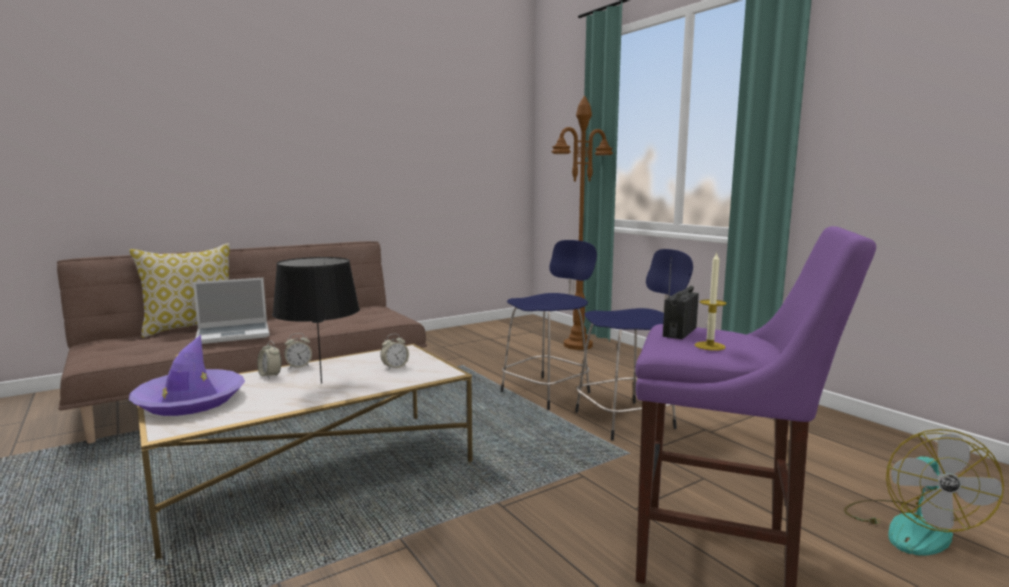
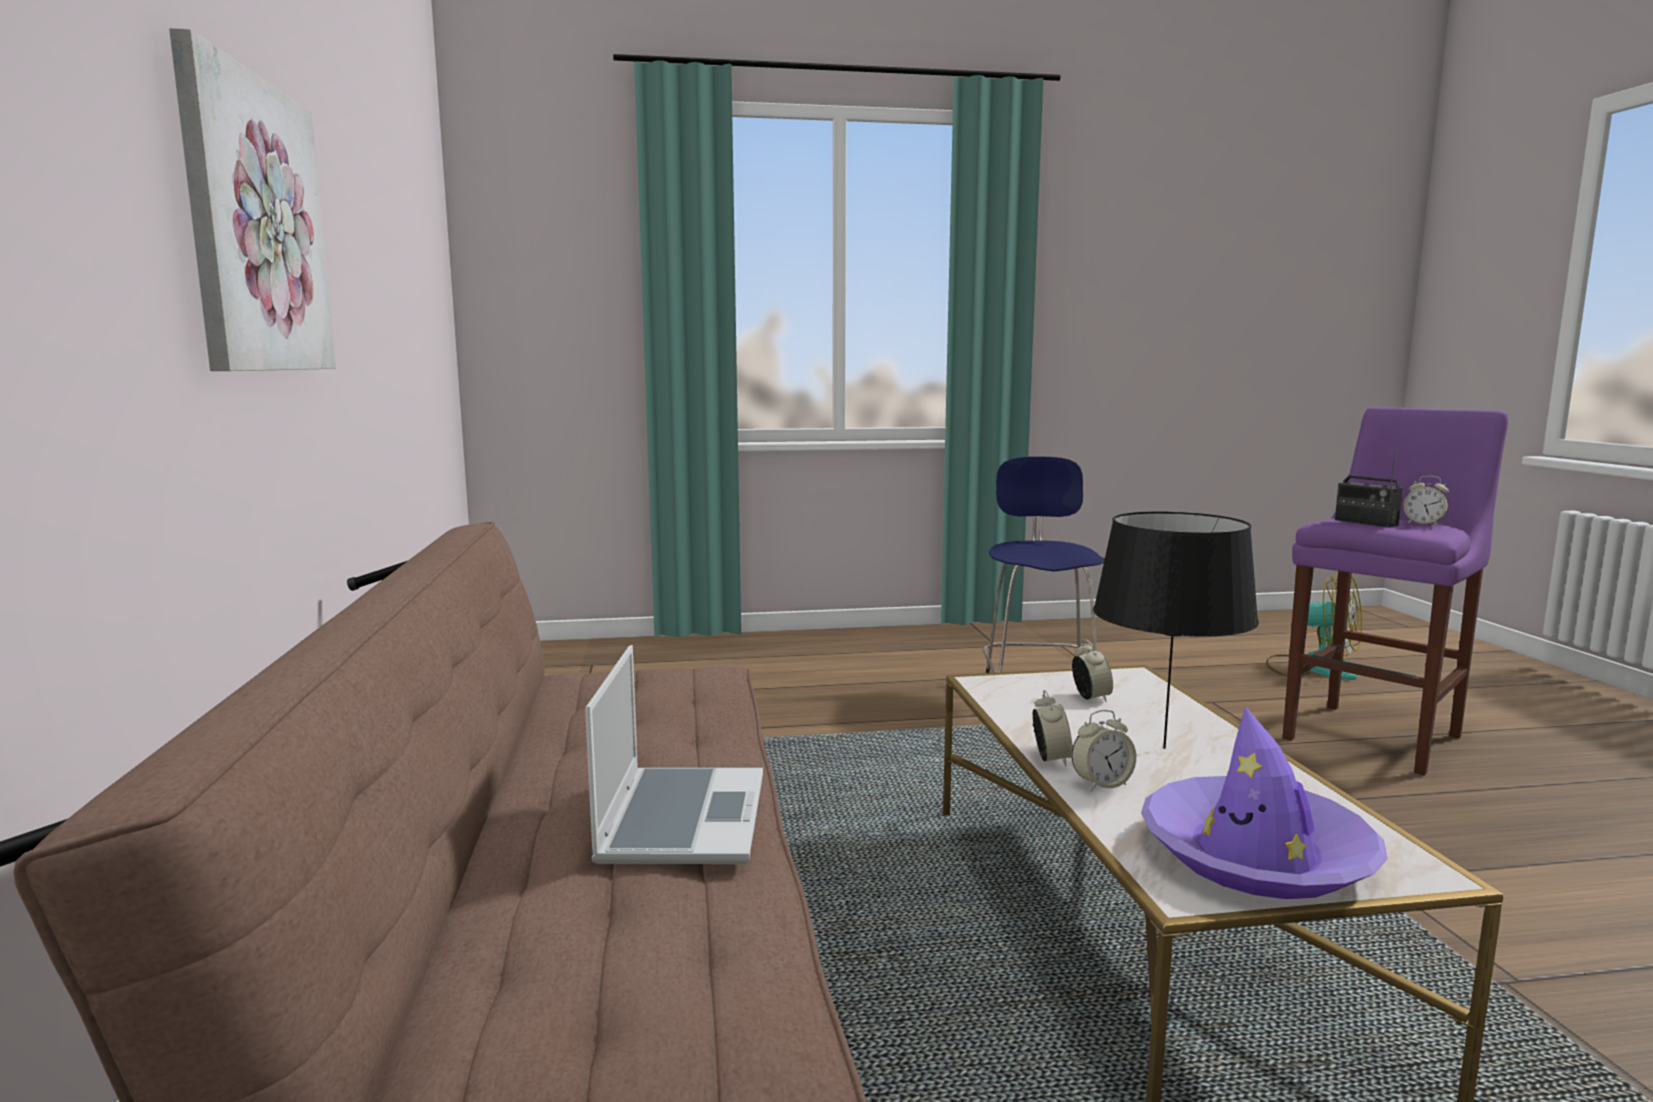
camera: 65 degrees left, 0 degrees up
pillow [129,243,230,338] -> none
blue stool [501,240,597,410] -> none
brown floor lamp [551,95,613,350] -> none
candle [695,252,727,351] -> alarm clock [1403,476,1449,526]
none -> picture [169,28,336,371]

